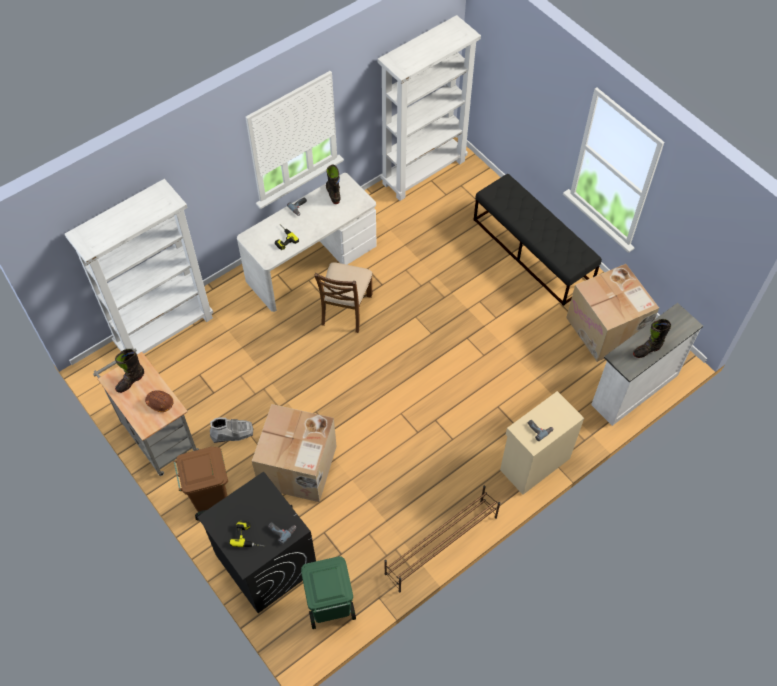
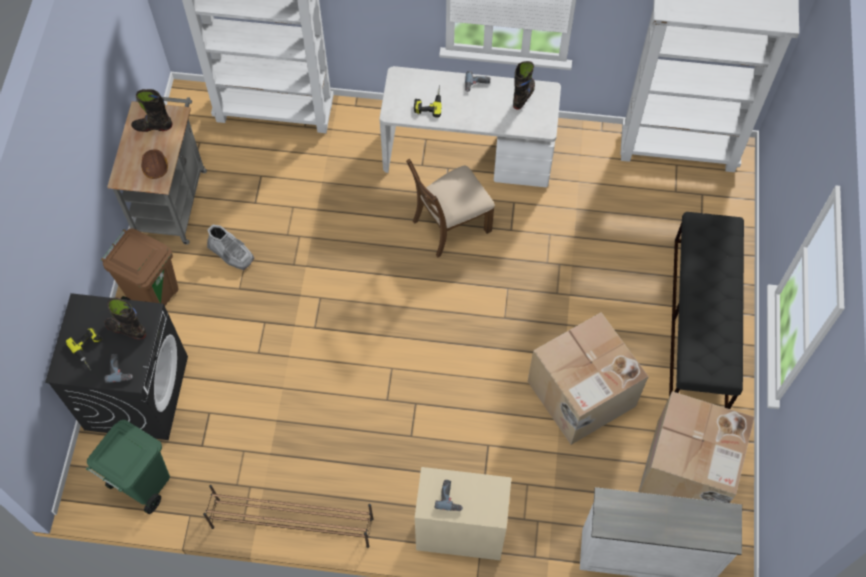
camera: 45 degrees right, 5 degrees up
cardboard box [252,404,337,502] -> cardboard box moved to [527,312,649,445]
black boot [633,319,671,358] -> black boot moved to [105,298,146,339]

